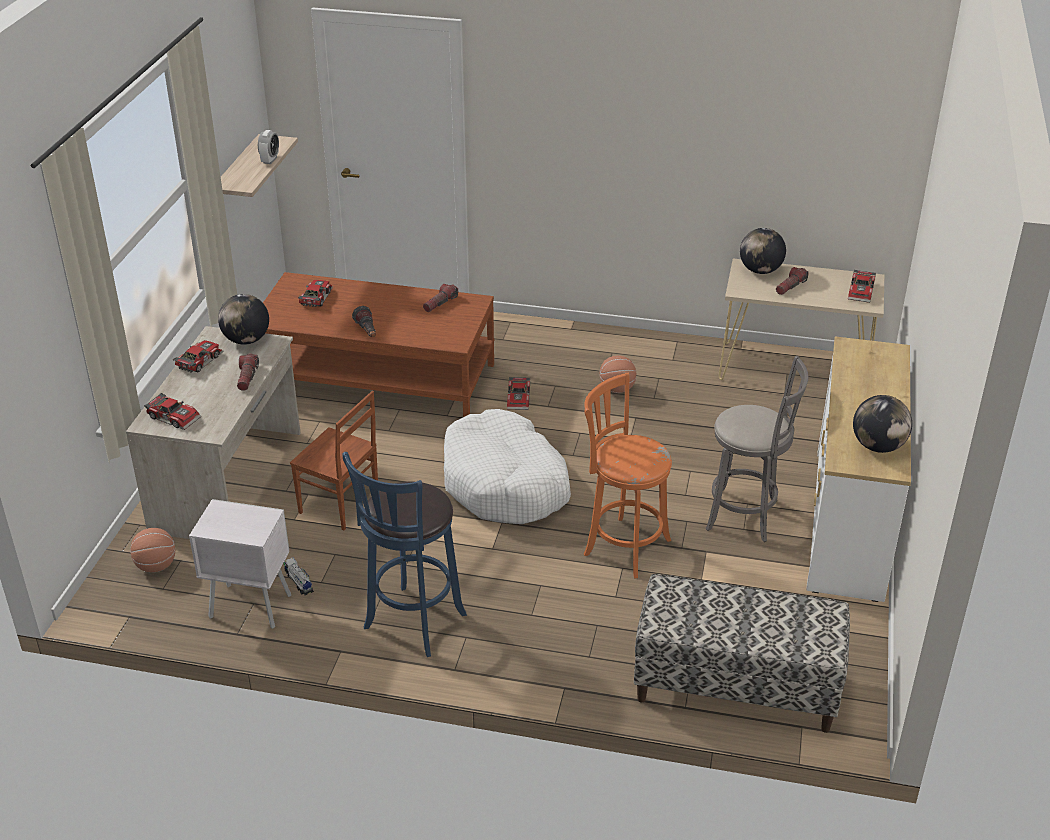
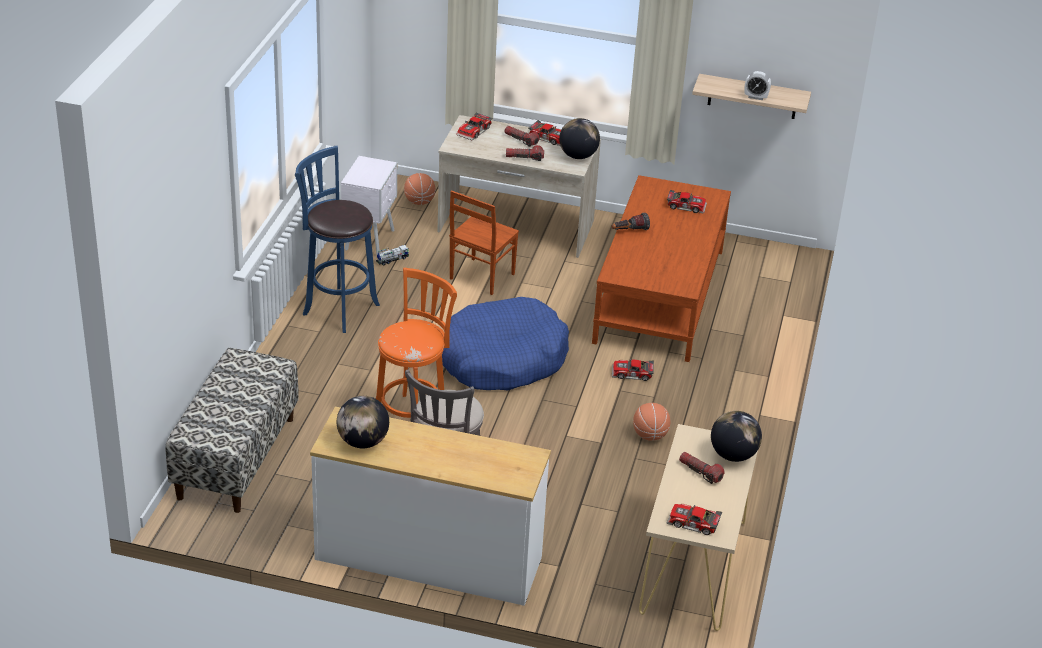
camera: 90 degrees right, 0 degrees up
flashlight [423,284,459,312] -> flashlight moved to [504,126,540,147]
white dog bed [444,409,571,524] -> blue dog bed [442,297,569,390]

